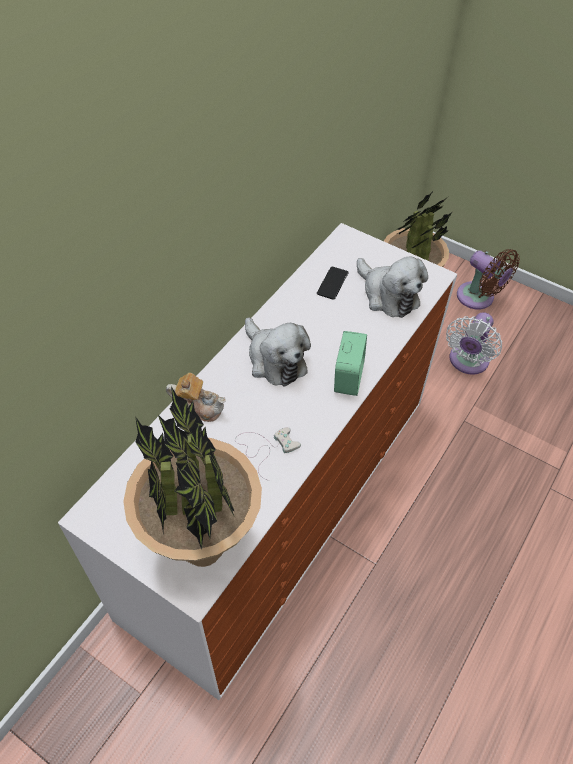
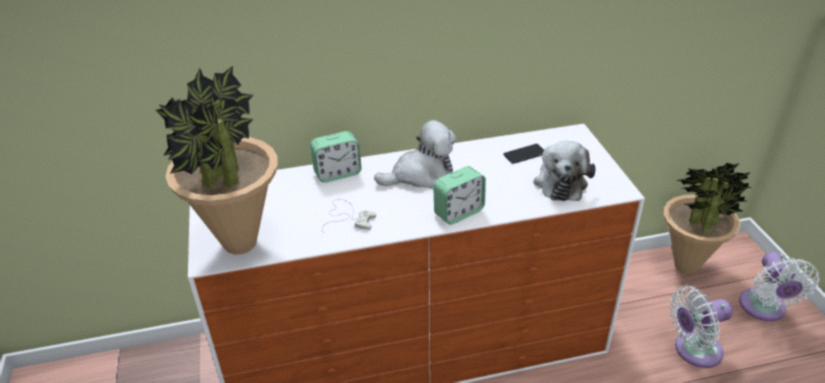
camera: 45 degrees right, 15 degrees down
teapot [166,373,226,422] -> alarm clock [310,131,362,183]
plush toy [245,318,311,386] -> plush toy turned 120 degrees counterclockwise [374,120,457,189]
brown fan [457,249,520,309] -> white fan [739,252,819,321]

